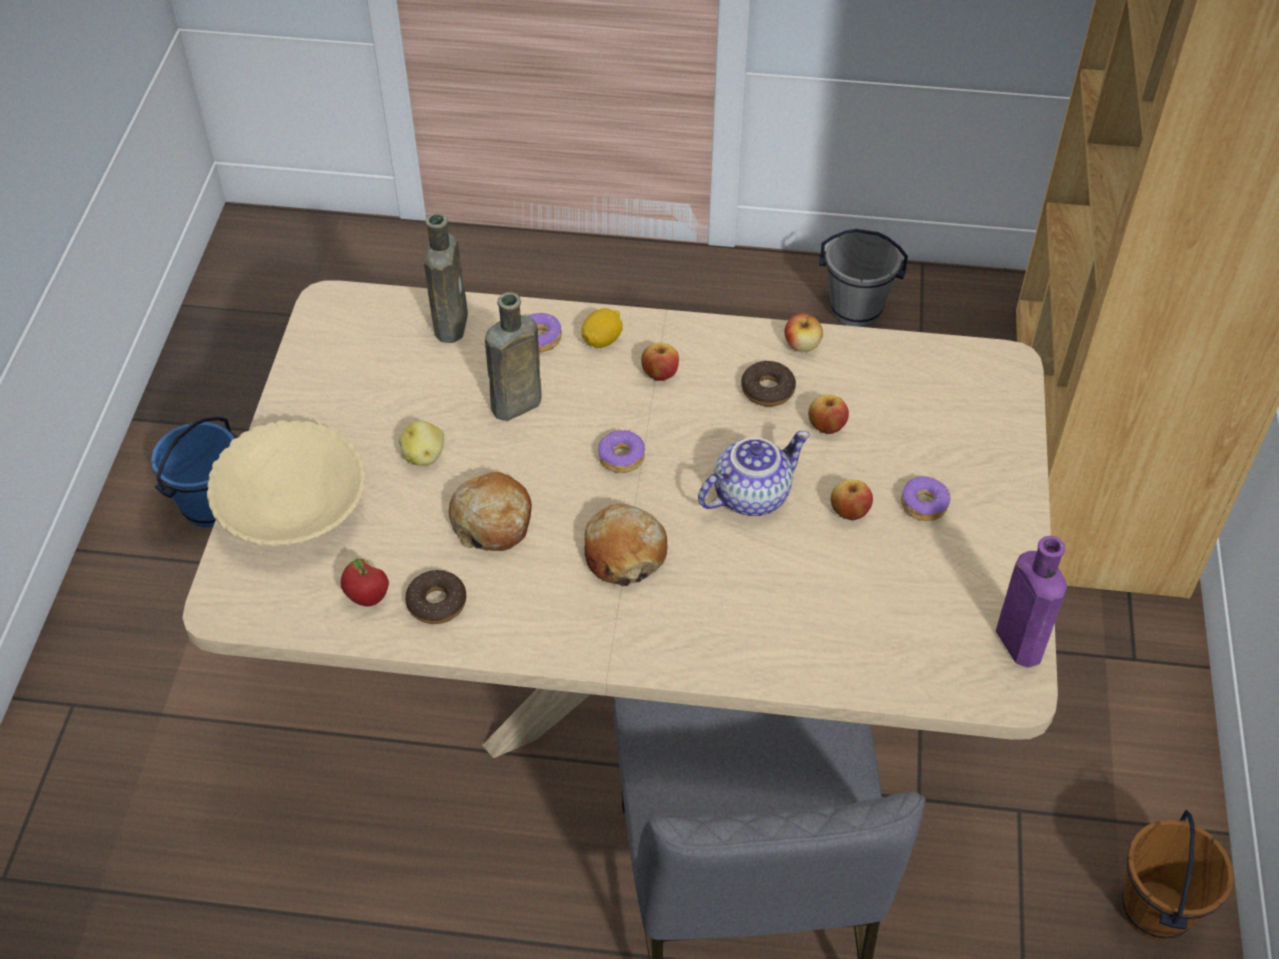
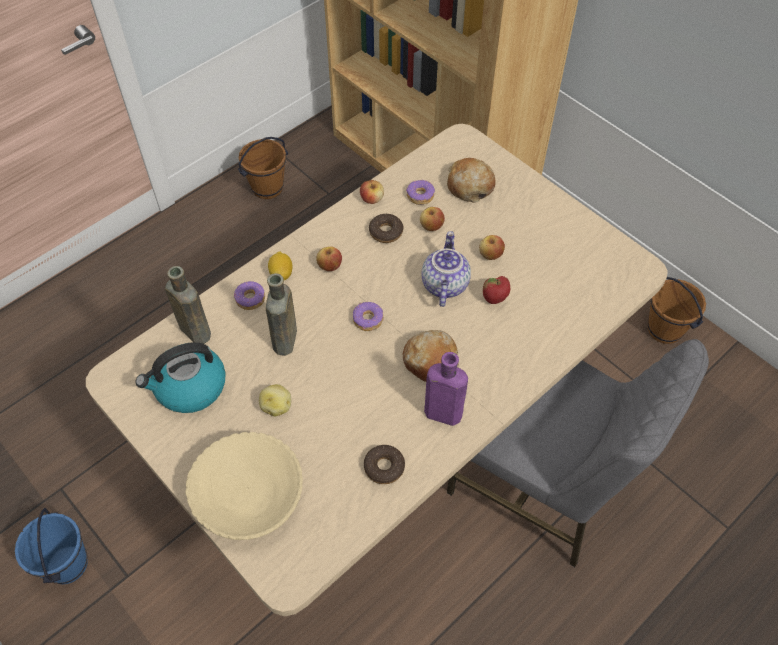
camera: 50 degrees left, 5 degrees up
apple [341,558,389,606] -> apple moved to [483,276,510,304]
bread [449,472,532,551] -> bread moved to [447,158,496,203]
grey bucket [819,229,908,327] -> brown bucket [238,137,288,199]
donut [901,476,950,521] -> donut moved to [406,180,435,205]
purple bottle [996,536,1067,668] -> purple bottle moved to [424,352,468,426]
none -> kettle [136,342,226,413]

